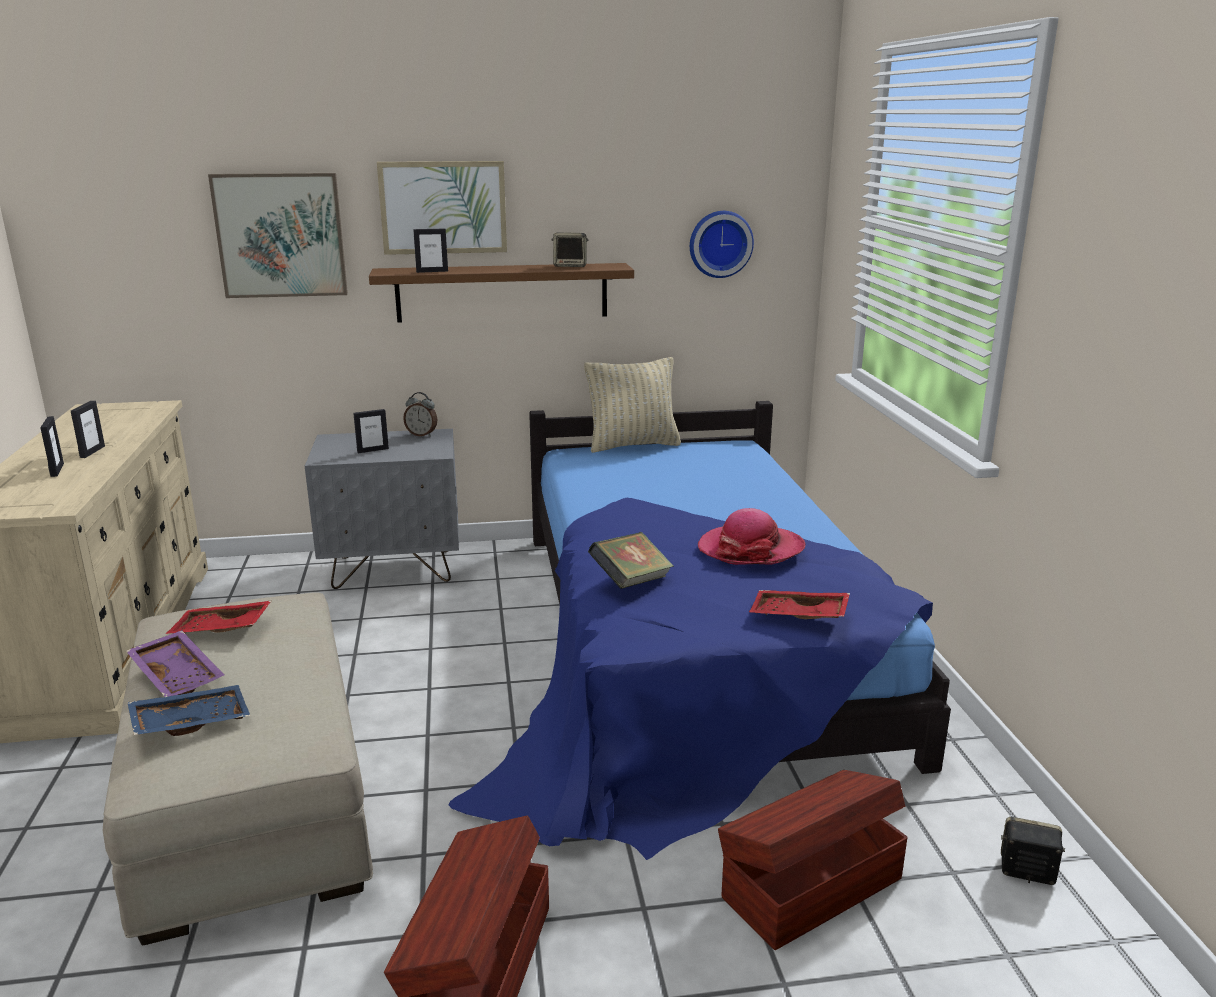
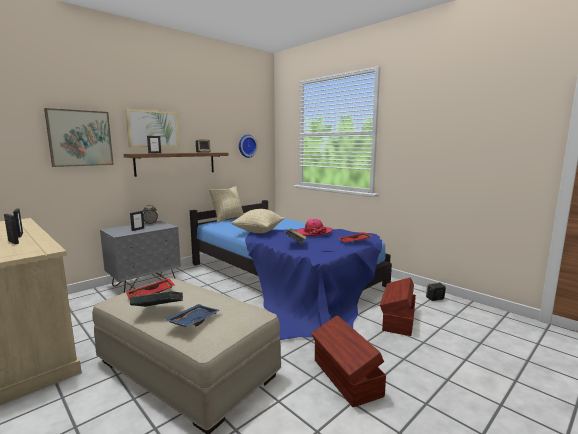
camera: 35 degrees left, 10 degrees down
purple tray [126,630,224,697] -> book [130,291,183,307]
none -> beige pillow [231,209,285,233]

